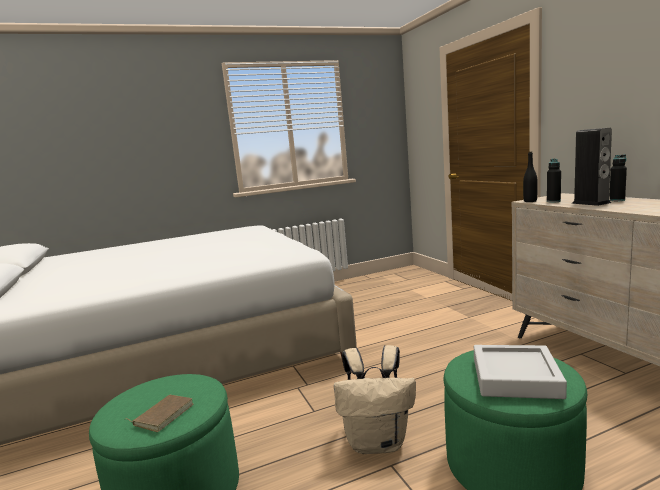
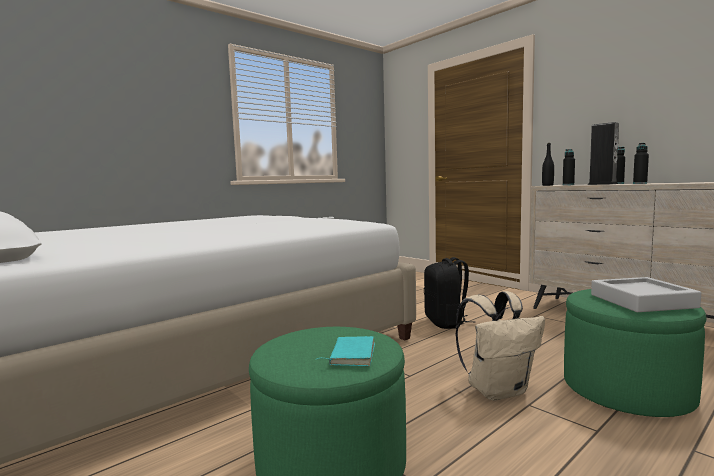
camera: 20 degrees left, 5 degrees down
brown book [126,395,193,432] -> turquoise book [317,336,375,366]
none -> black backpack [424,257,476,329]
none -> black bottle [633,143,649,184]

